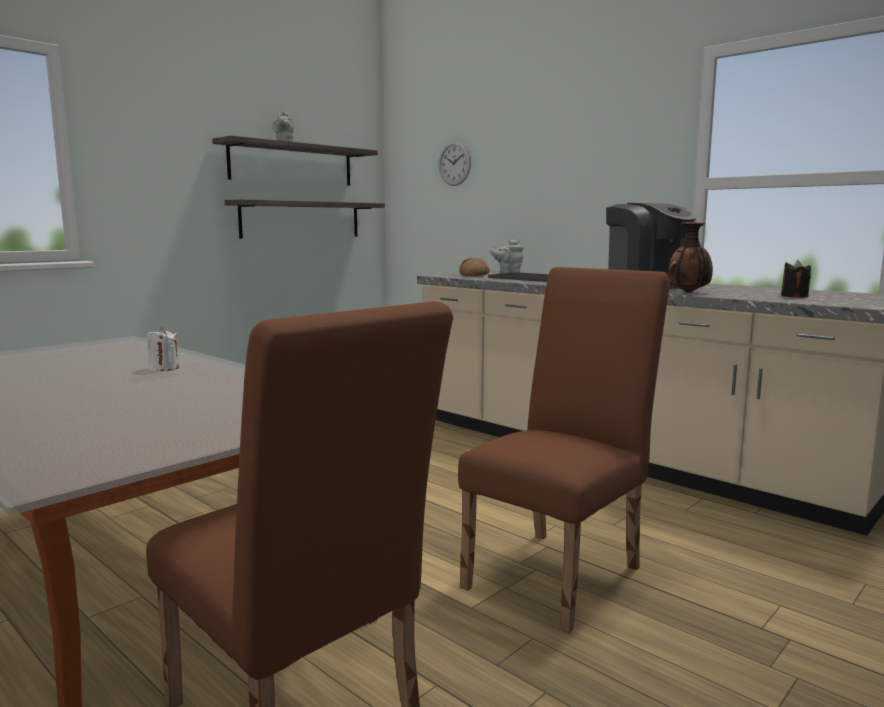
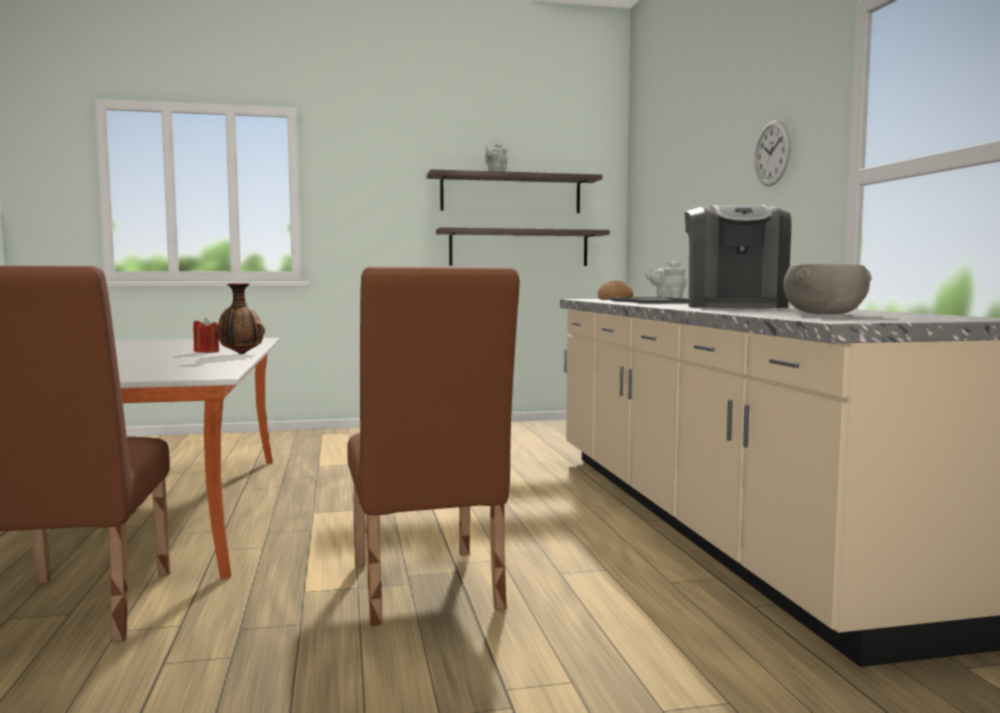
camera: 35 degrees right, 5 degrees down
white candle [146,327,179,371] -> red candle [193,318,219,353]
wall clock [439,141,471,186] -> wall clock moved to [754,120,791,186]
brown chair [458,267,670,633] -> brown chair turned 90 degrees clockwise [347,267,520,626]
vase [668,222,713,293] -> vase moved to [217,283,265,354]
black candle [781,260,811,298] -> grey bowl [783,264,872,314]

